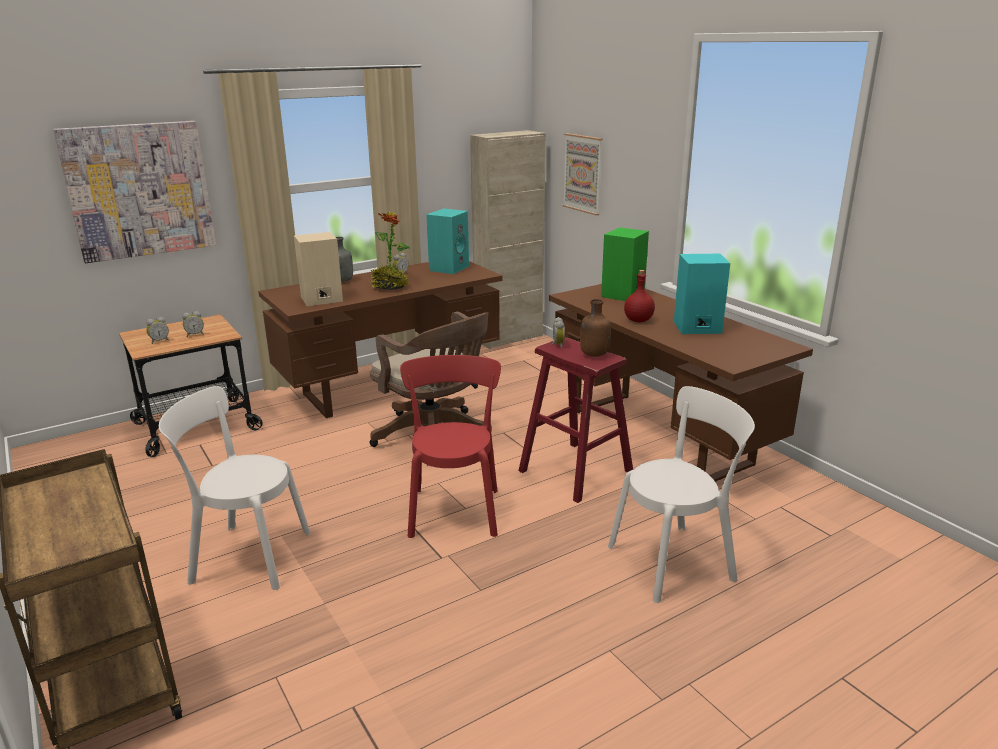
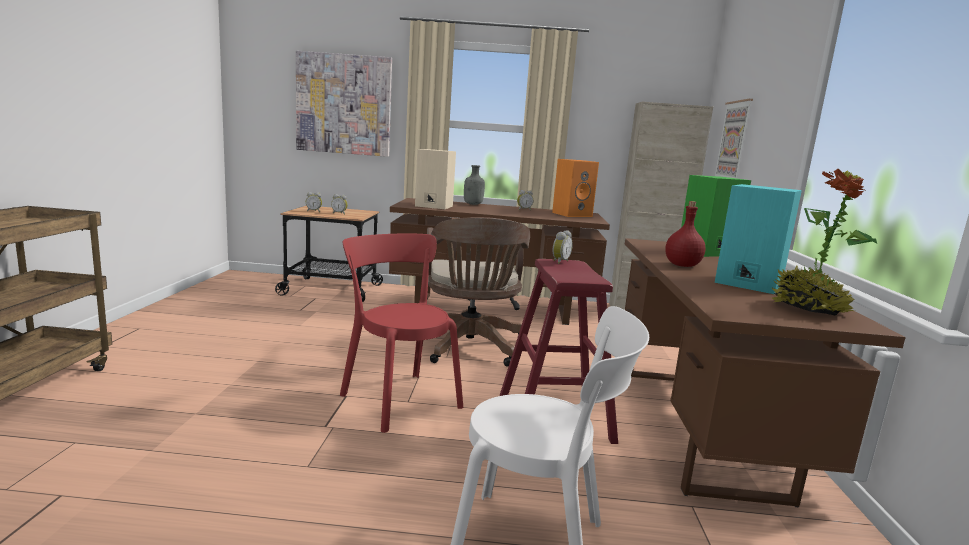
camera: 35 degrees right, 10 degrees down
white chair [159,386,311,590] -> none
potted plant [370,211,410,290] -> potted plant moved to [772,169,877,316]
red chair [400,355,501,538] -> red chair turned 75 degrees counterclockwise [340,234,463,433]
turquoise speaker [427,208,469,274] -> orange speaker [552,159,599,217]
brown bottle [580,299,611,357] -> none

